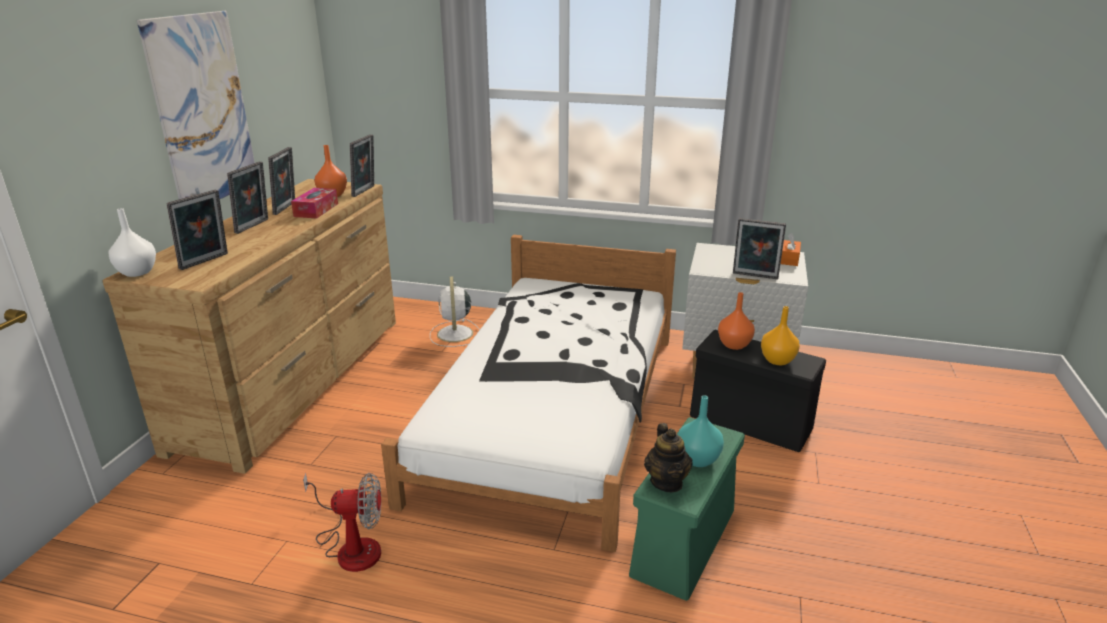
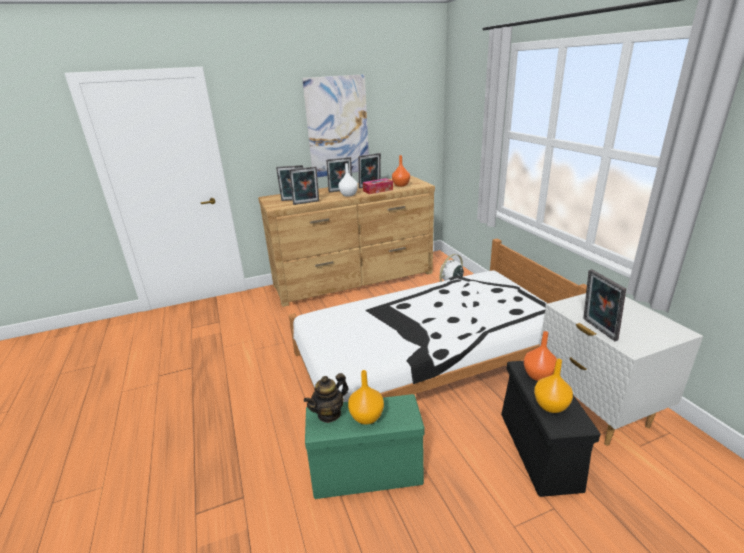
camera: 55 degrees right, 0 degrees up
white vase [109,208,156,277] -> white vase moved to [338,163,358,197]
fan [303,473,381,572] -> none
picture frame [350,134,374,197] -> picture frame moved to [289,166,319,205]
turquoise vase [678,395,724,467] -> orange vase [348,370,384,425]
orange tissue box [781,233,801,266] -> none

